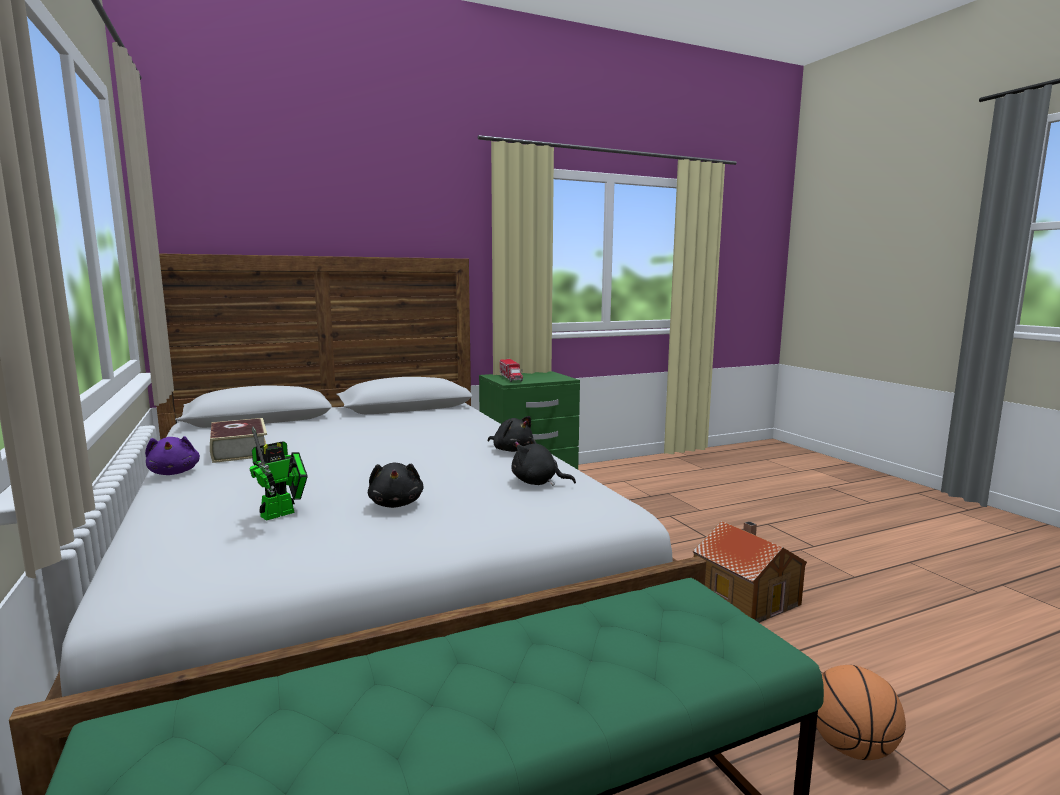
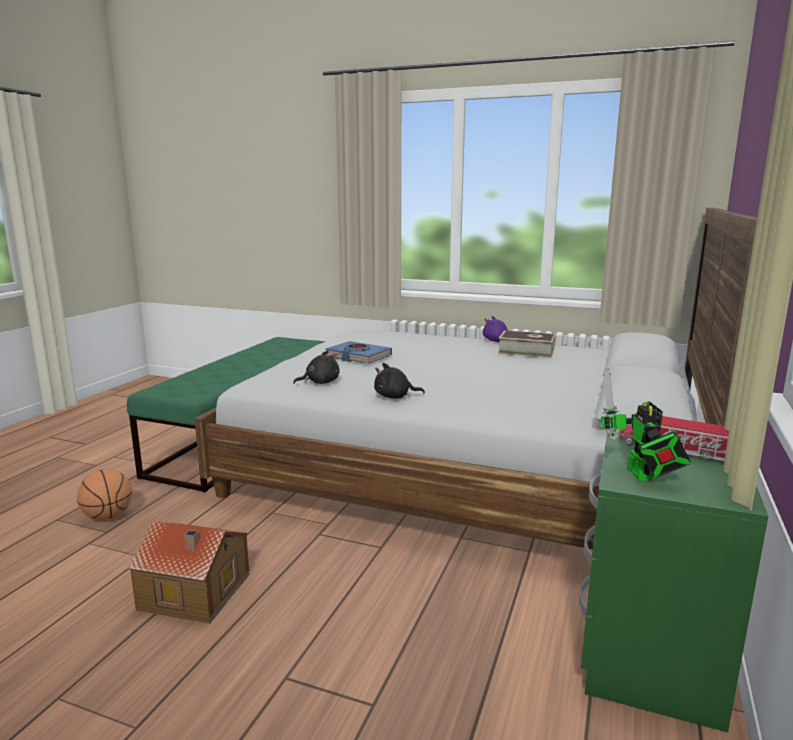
camera: 135 degrees right, 5 degrees up
toy robot [249,427,308,521] -> toy robot moved to [601,368,691,480]
black plush toy [368,462,424,508] -> blue book [325,341,392,364]

